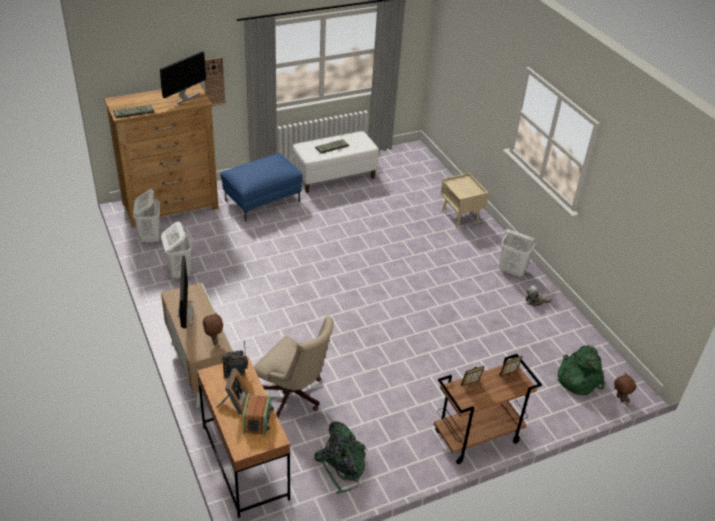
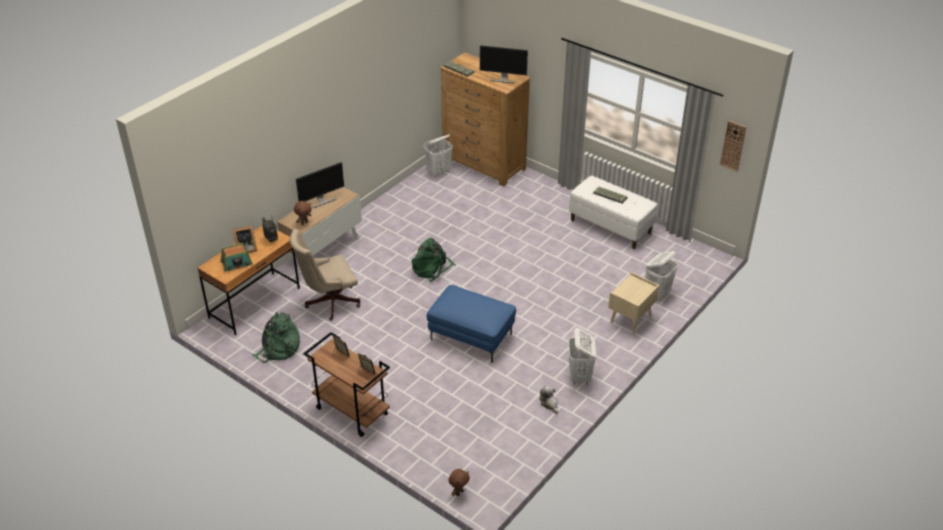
camera: 65 degrees right, 0 degrees up
white laundry basket [161,222,192,279] -> white laundry basket moved to [645,251,678,300]
wall clock [205,57,225,106] -> wall clock moved to [720,120,746,171]
blue ottoman [221,153,303,222] -> blue ottoman moved to [426,285,516,362]
beige office chair [253,316,334,417] -> beige office chair turned 60 degrees clockwise [290,229,361,321]
green backpack [557,345,605,395] -> green backpack moved to [412,238,456,282]

